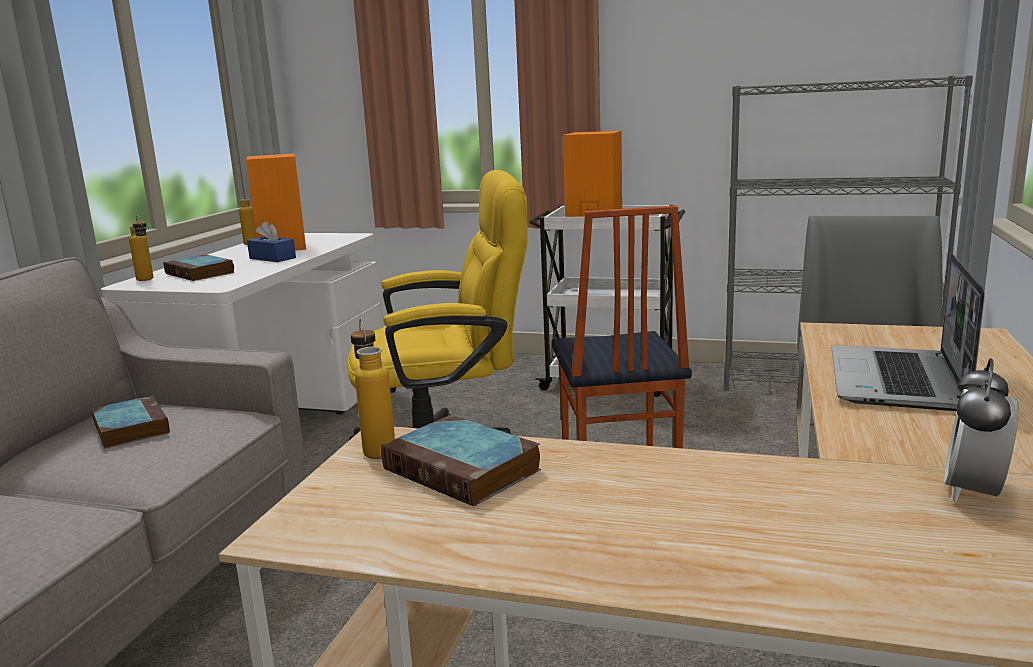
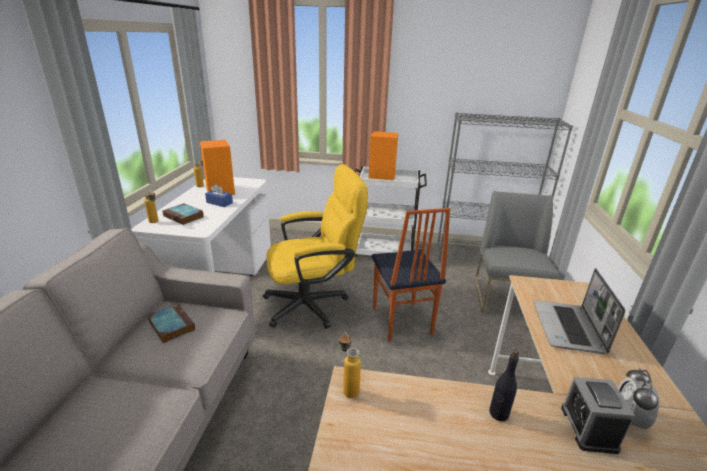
camera: 10 degrees left, 10 degrees up
book [381,415,541,506] -> none
none -> black bottle [489,349,519,421]
none -> alarm clock [561,377,635,454]

